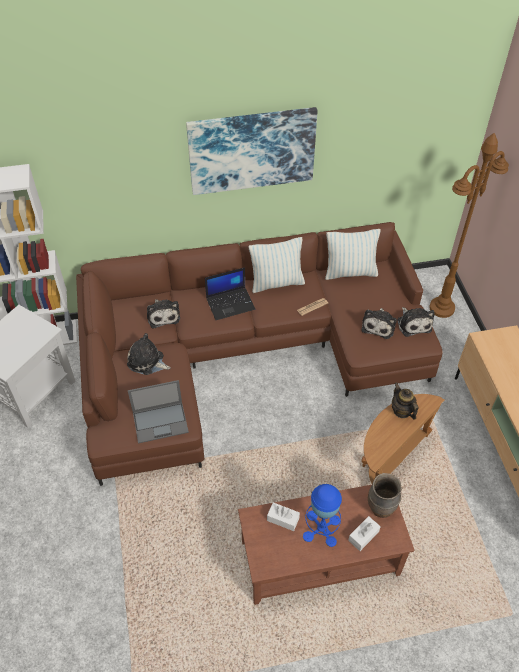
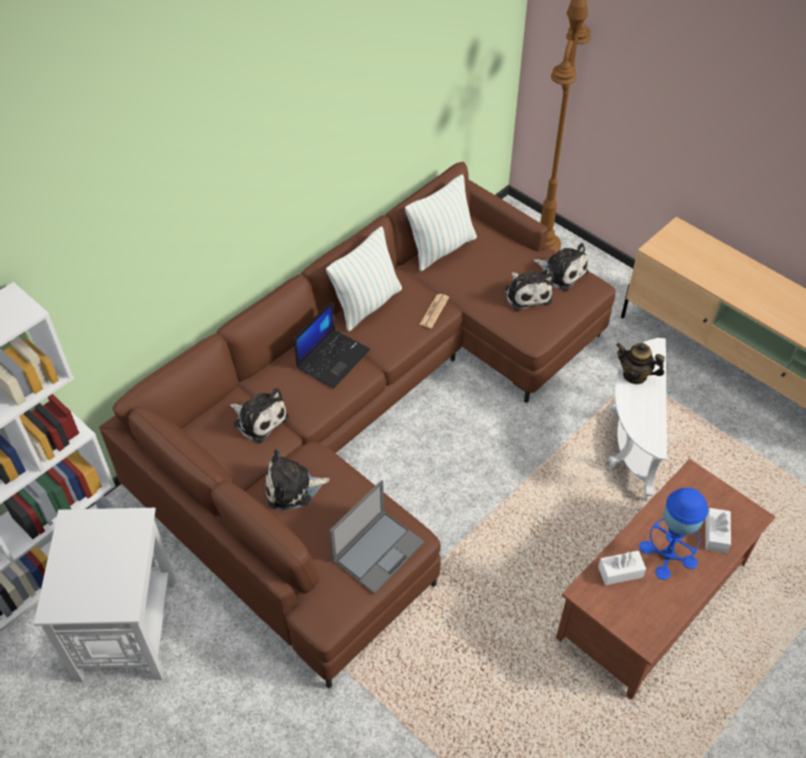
camera: 35 degrees left, 0 degrees up
picture [186,107,318,195] -> none
brown side table [361,394,444,484] -> white side table [608,338,667,502]
brown vase [368,473,401,518] -> none

